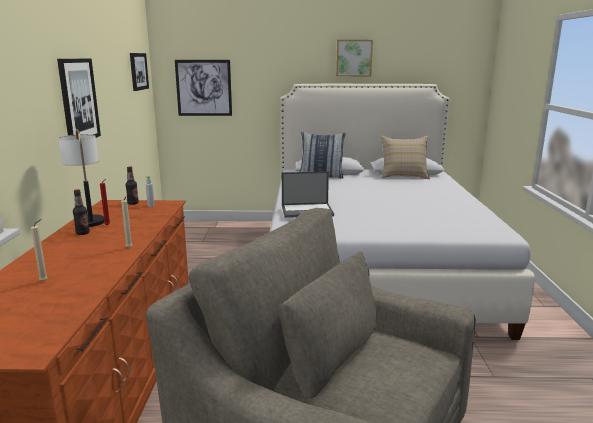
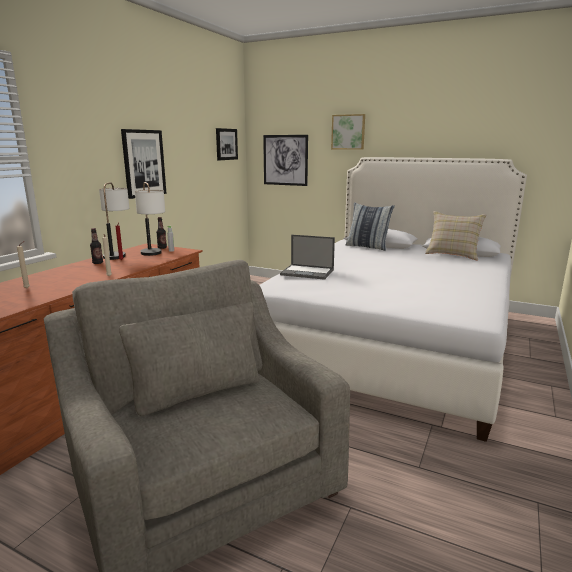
camera: 25 degrees right, 0 degrees up
picture [336,40,373,76] -> picture moved to [331,114,365,150]
none -> table lamp [135,182,165,256]

